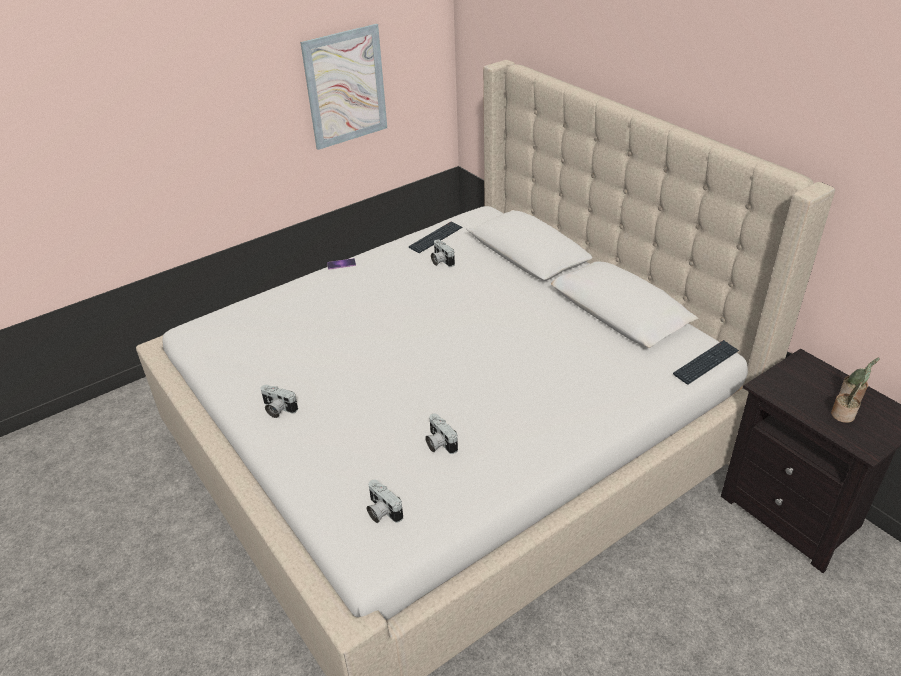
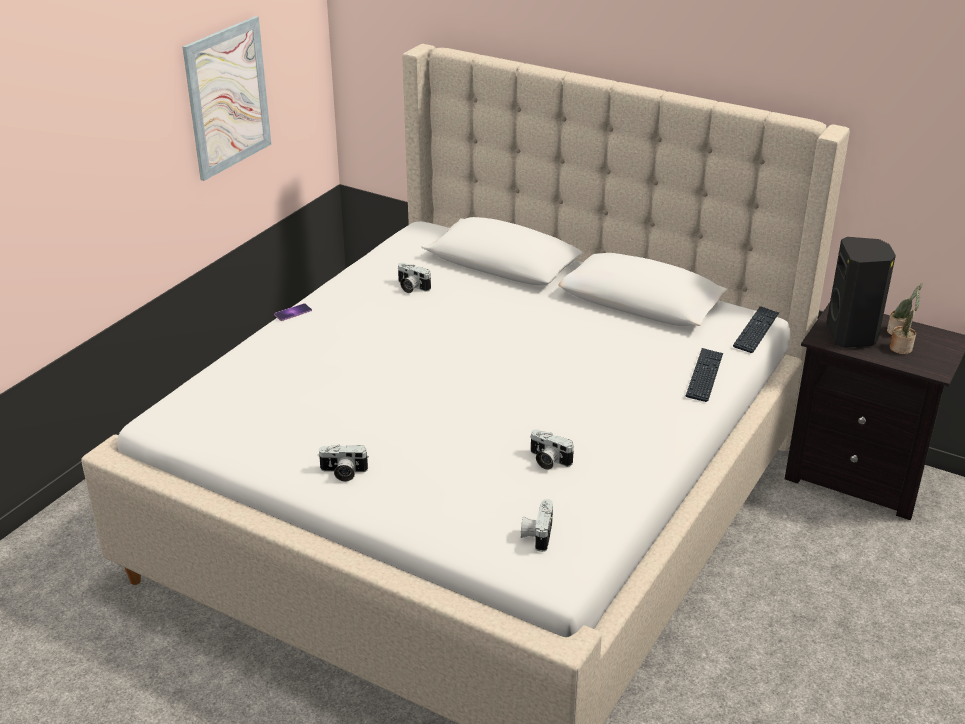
camera: 25 degrees left, 5 degrees down
camera [367,480,403,523] -> camera turned 75 degrees clockwise [521,499,553,552]
keyboard [409,221,462,253] -> keyboard moved to [686,348,723,402]
none -> black speaker [826,237,896,348]

